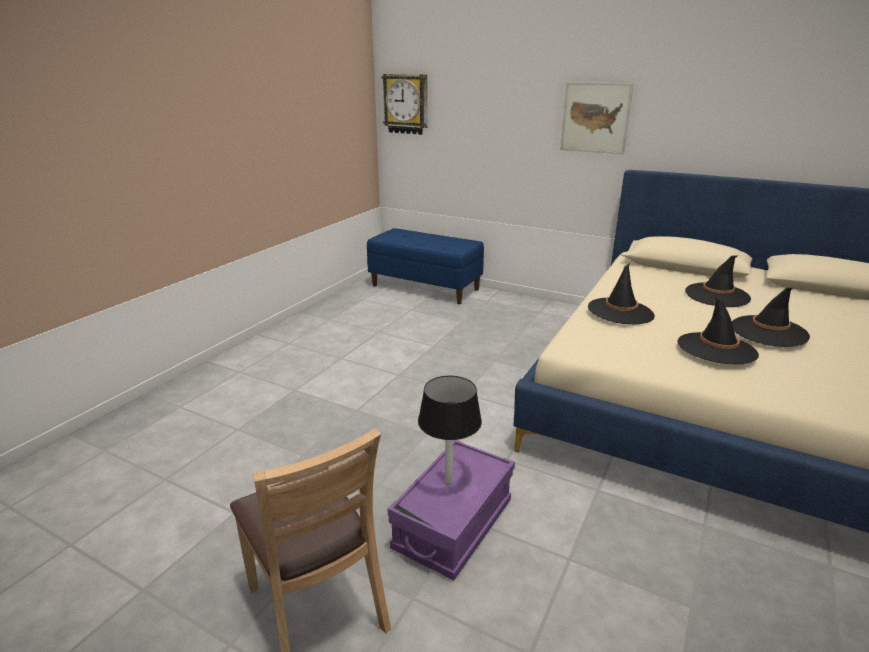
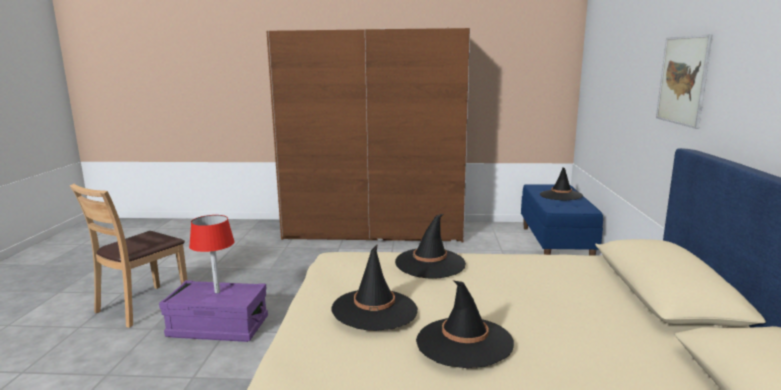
camera: 65 degrees right, 10 degrees down
wall clock [382,74,427,135] -> none
black table lamp [418,376,482,485] -> red table lamp [189,215,235,294]
black hat [685,255,751,307] -> black hat moved to [540,167,583,200]
none -> brown wardrobe [266,28,470,243]

